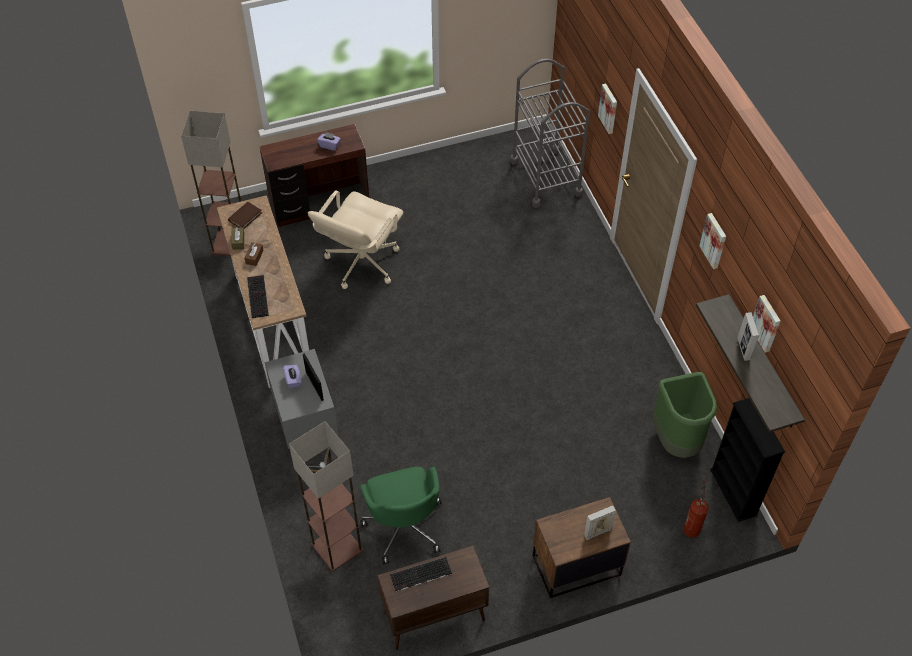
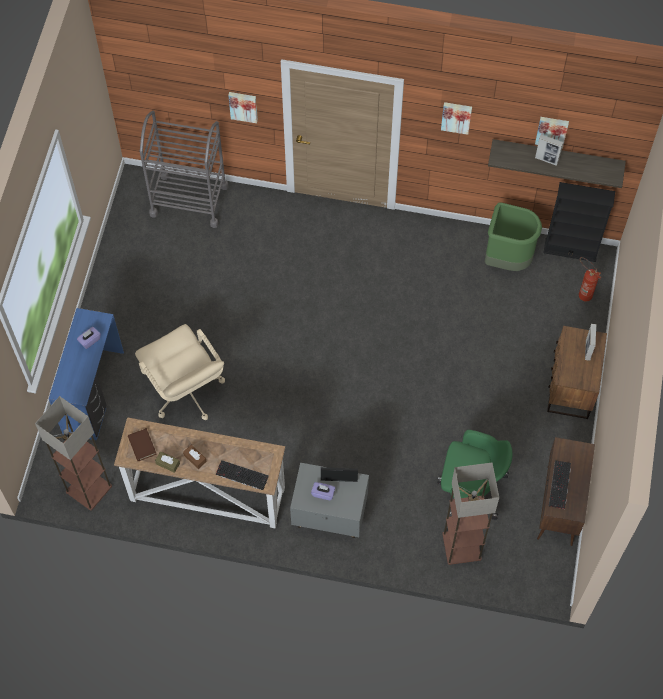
camera: 60 degrees left, 10 degrees up
brown desk [259,124,369,227] -> blue desk [49,308,124,440]

